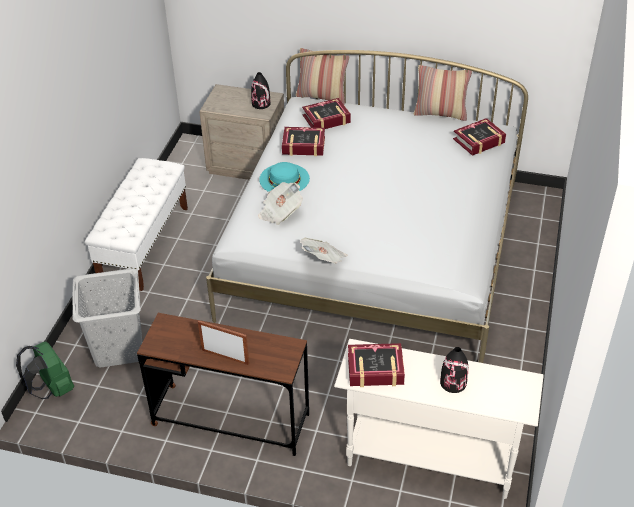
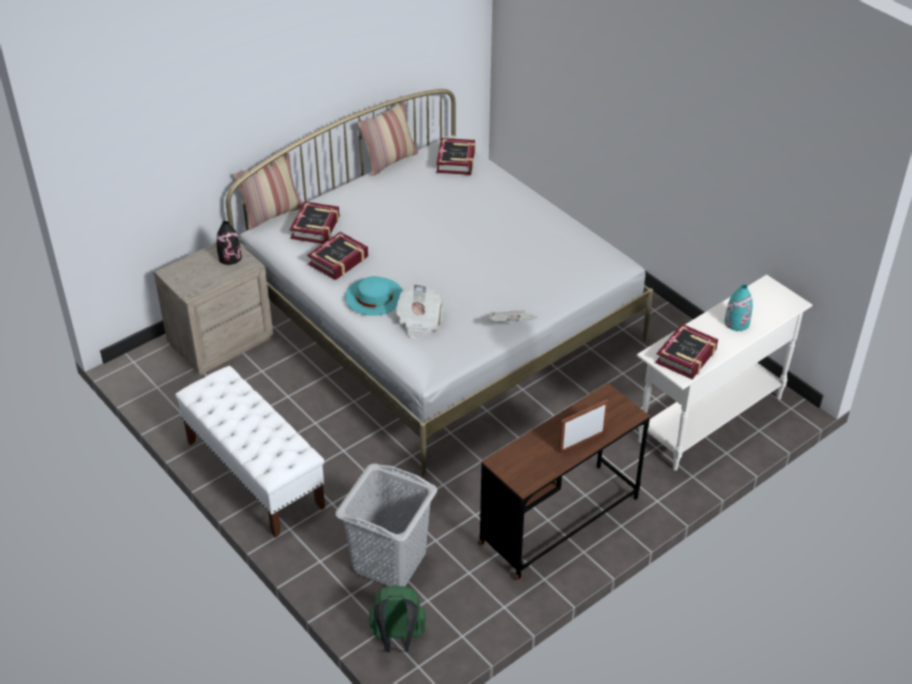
camera: 55 degrees left, 0 degrees up
black vase [440,347,468,393] -> turquoise vase [724,285,753,331]

